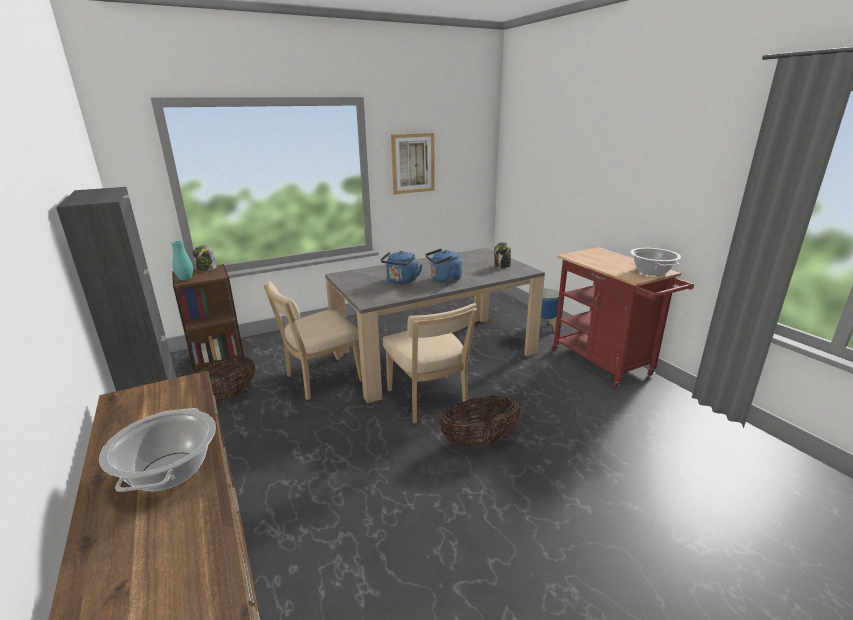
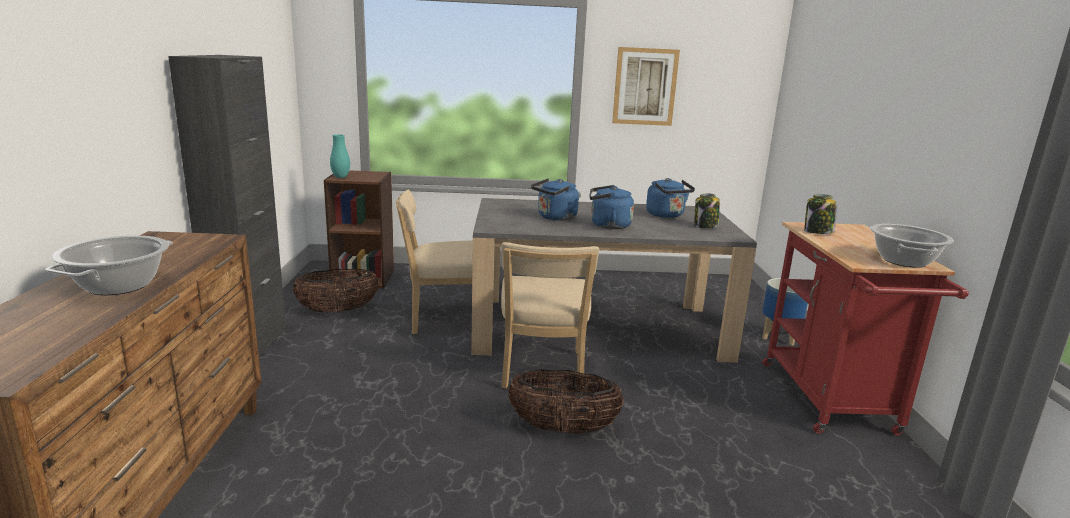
camera: 25 degrees right, 5 degrees down
jar [192,245,217,272] -> jar moved to [804,194,837,234]
none -> blue kettle [646,178,695,218]

